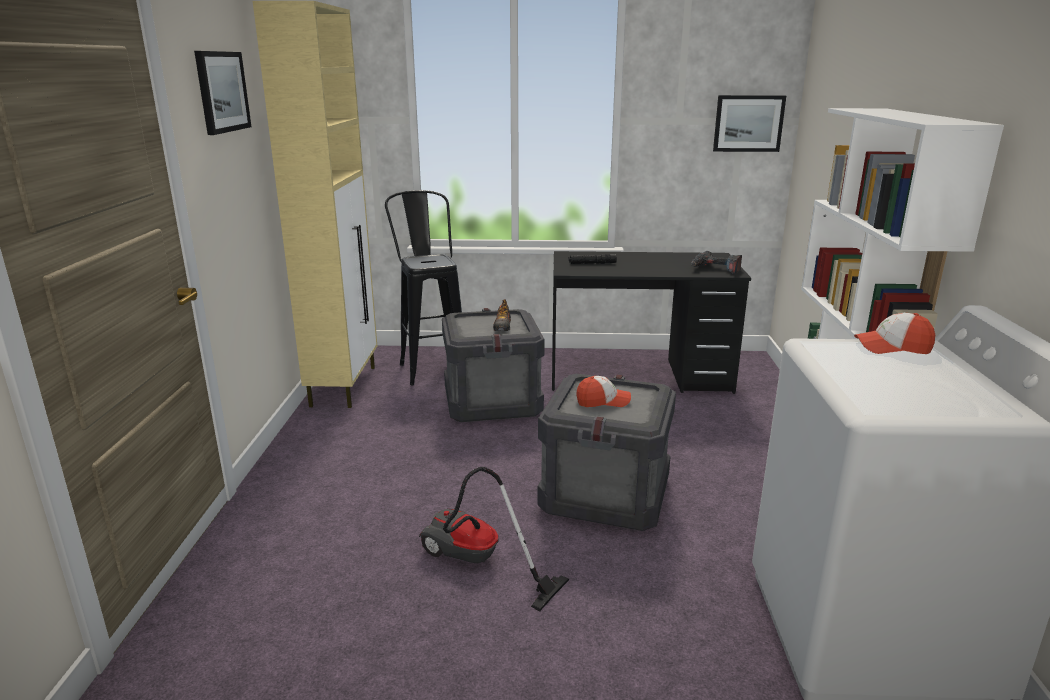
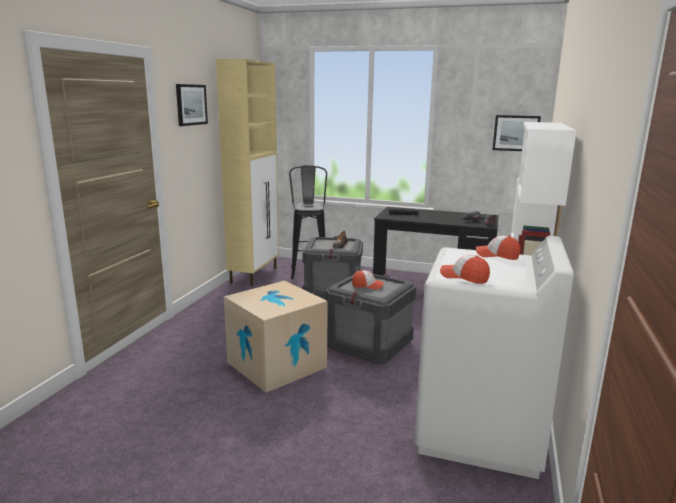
camera: 15 degrees right, 5 degrees down
vacuum cleaner [419,467,569,612] -> cardboard box [224,281,328,393]
none -> cap [440,255,490,284]

